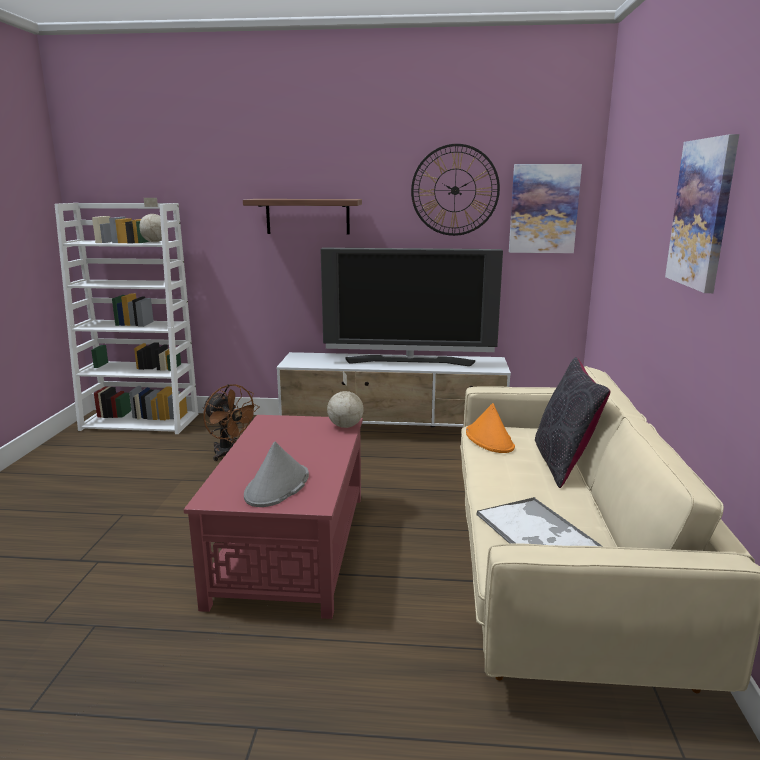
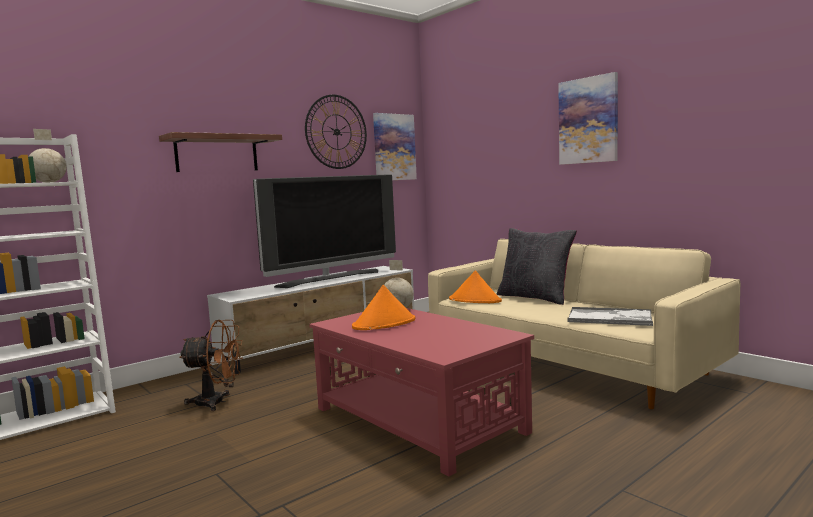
camera: 45 degrees left, 10 degrees down
grey hat [244,441,309,507] -> none
none -> orange hat [352,285,415,330]

